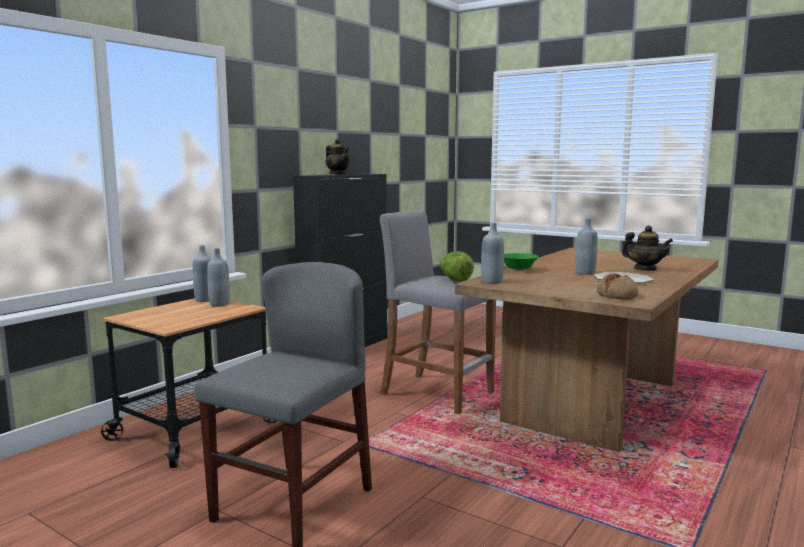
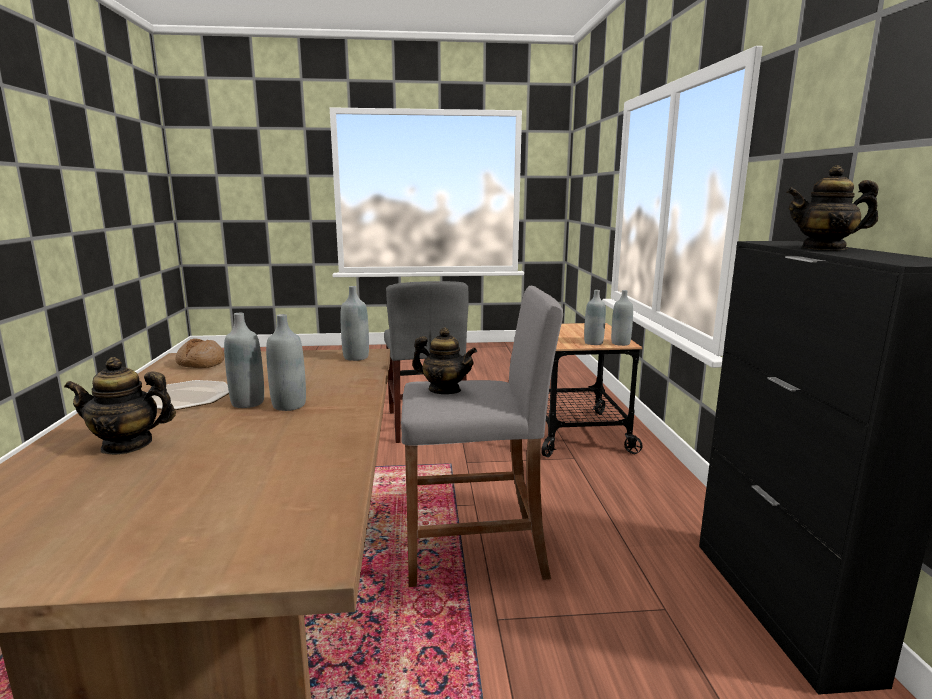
camera: 140 degrees right, 5 degrees up
lettuce [440,251,474,282] -> teapot [412,328,477,394]
green bowl [504,253,539,271] -> none
none -> grey bottle [266,314,306,411]

